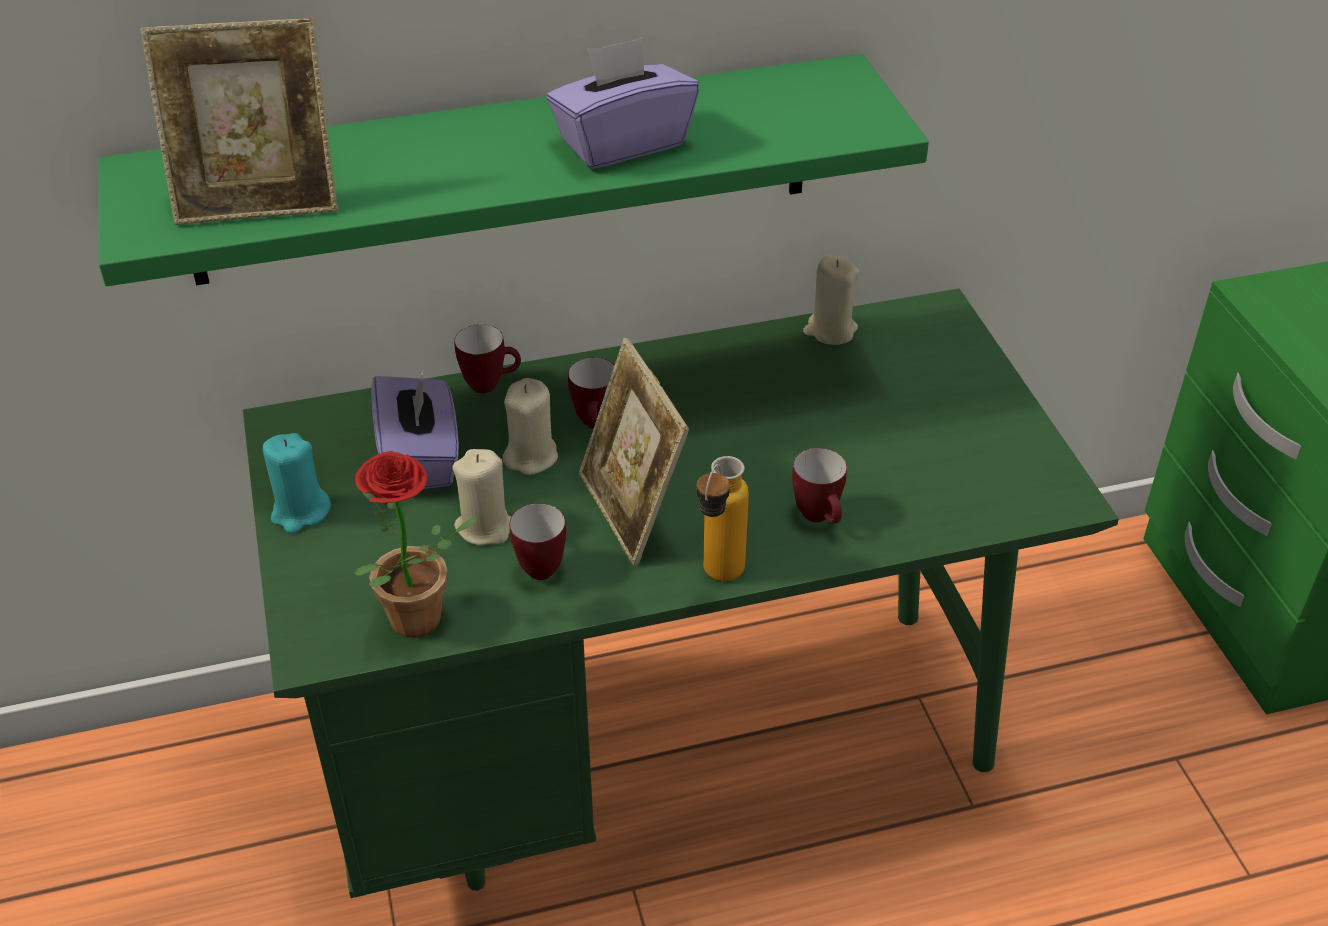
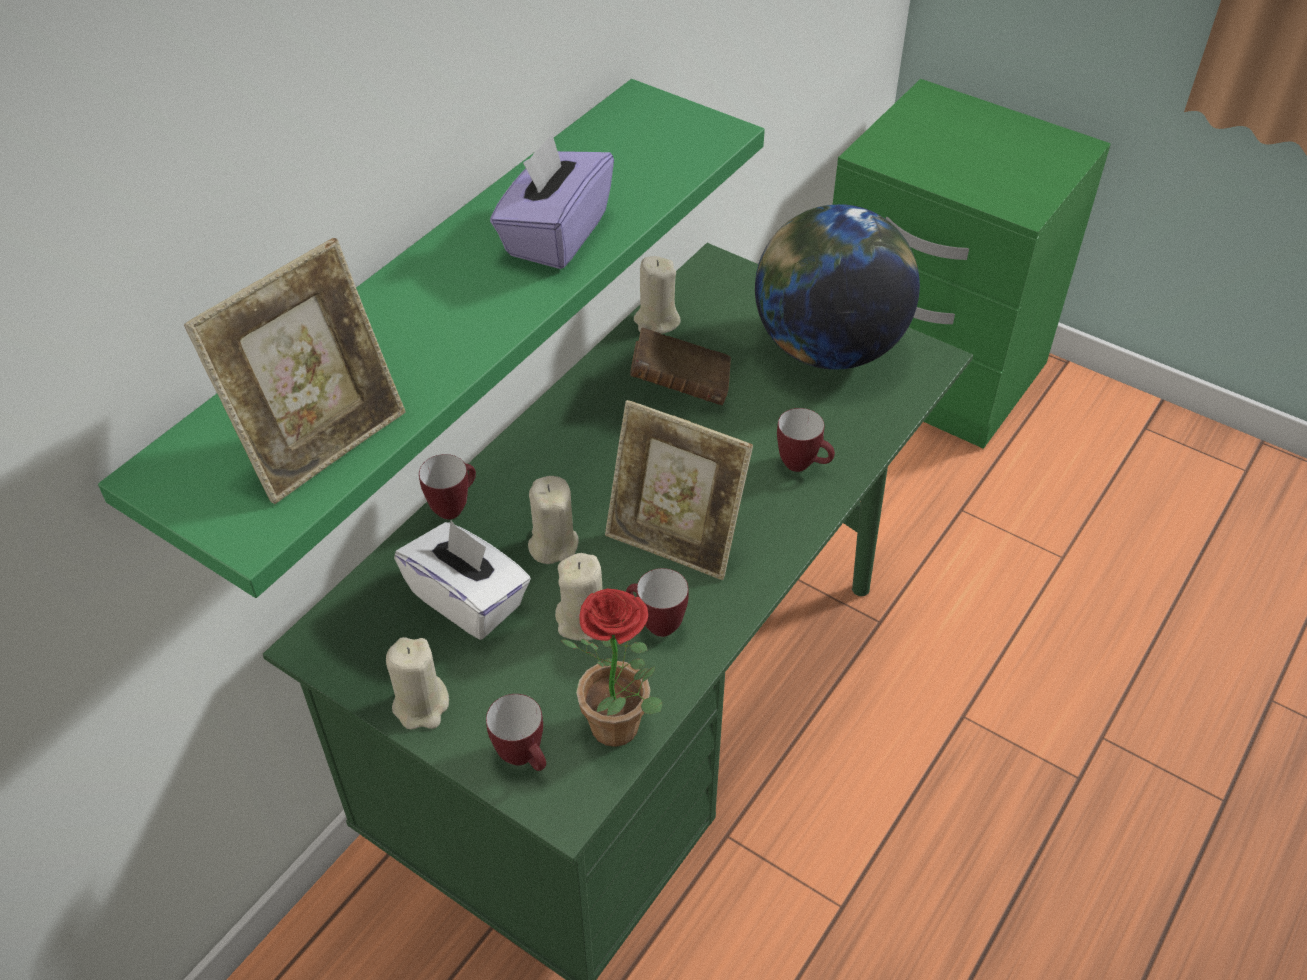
camera: 40 degrees left, 5 degrees up
turquoise candle [263,433,331,534] -> beige candle [386,637,449,730]
purple tissue box [371,371,459,489] -> white tissue box [394,521,531,640]
mug [568,357,615,429] -> mug moved to [486,694,546,771]
bottle [697,456,749,581] -> none
none -> brown book [630,327,731,406]
none -> globe [755,204,920,369]

